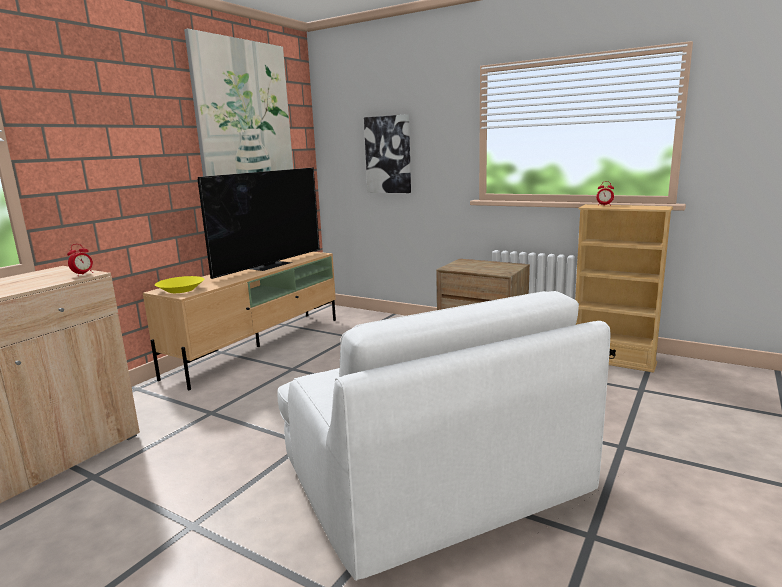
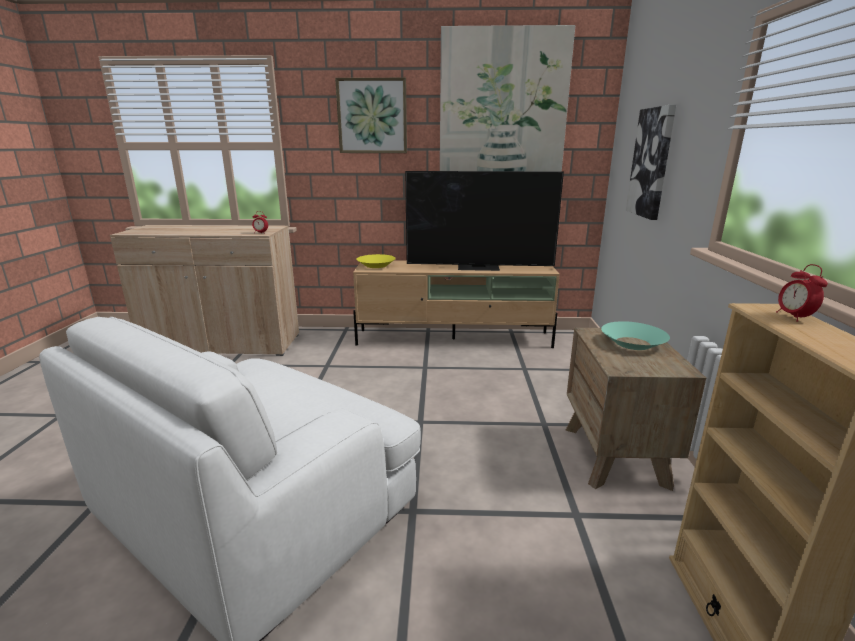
camera: 60 degrees right, 5 degrees up
none -> picture [335,78,407,153]
none -> turquoise bowl [601,321,670,350]

